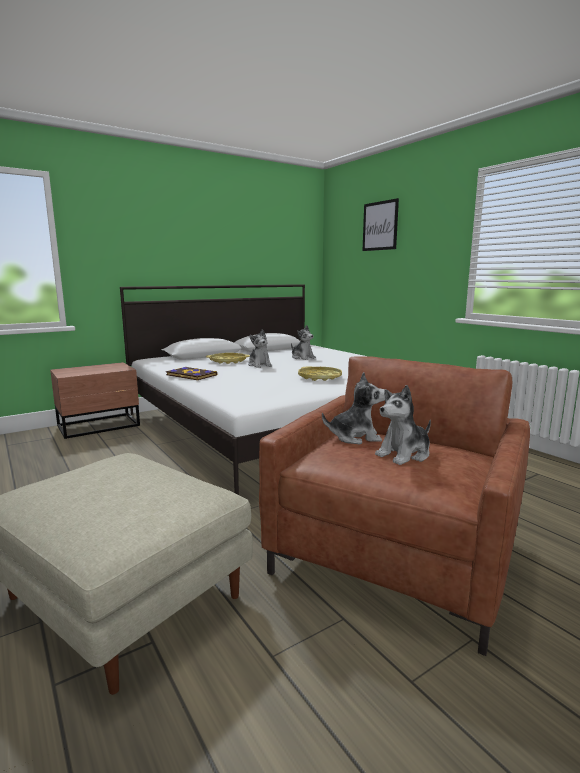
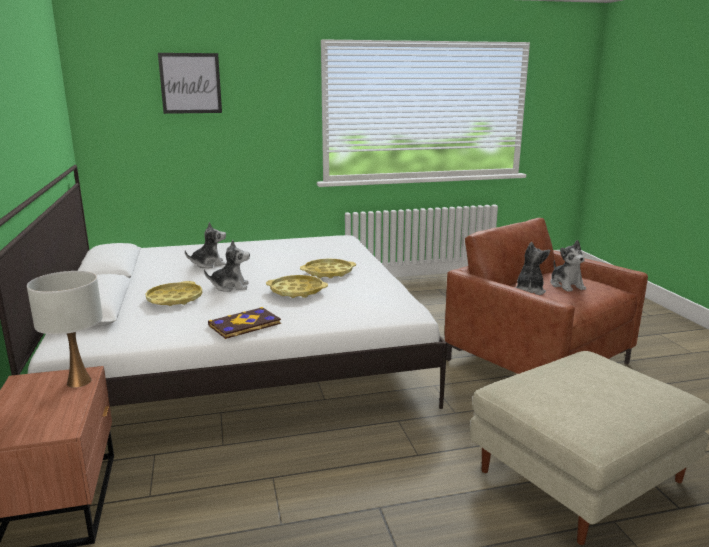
camera: 70 degrees left, 5 degrees up
none -> white table lamp [27,271,103,388]
none -> yellow tray [266,275,328,298]

